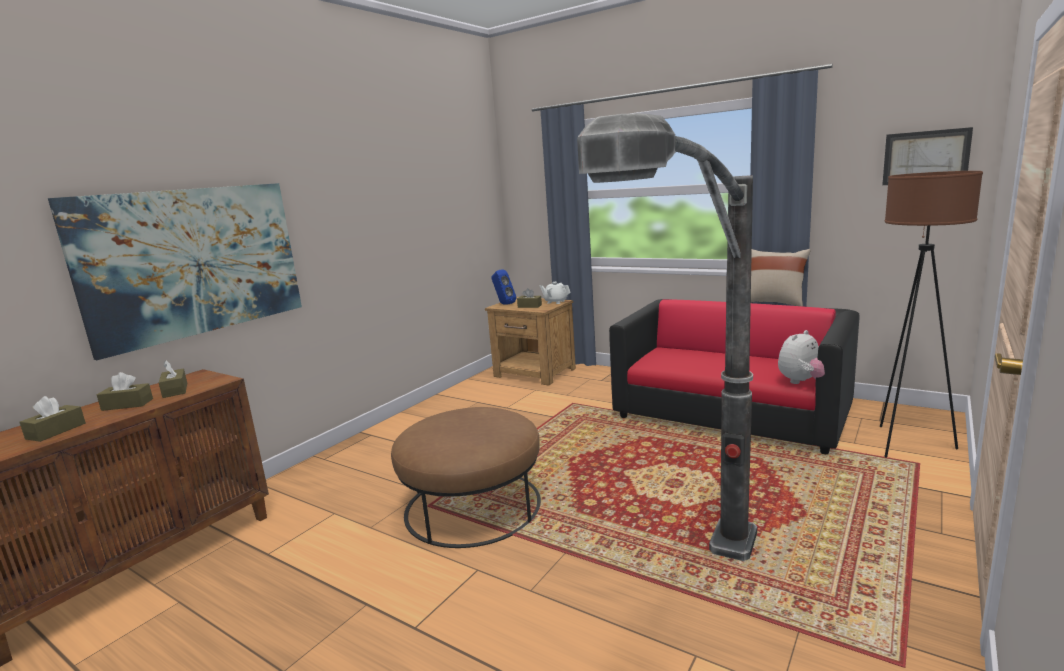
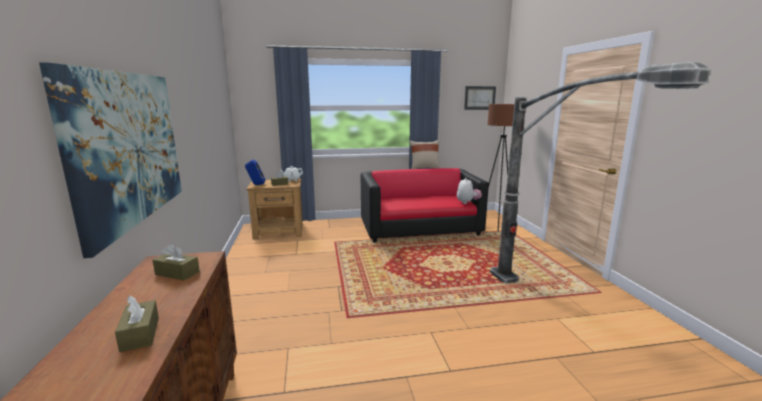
camera: 45 degrees left, 0 degrees up
brown tissue box [97,372,153,411] -> none
brown ottoman [391,407,541,548] -> none

